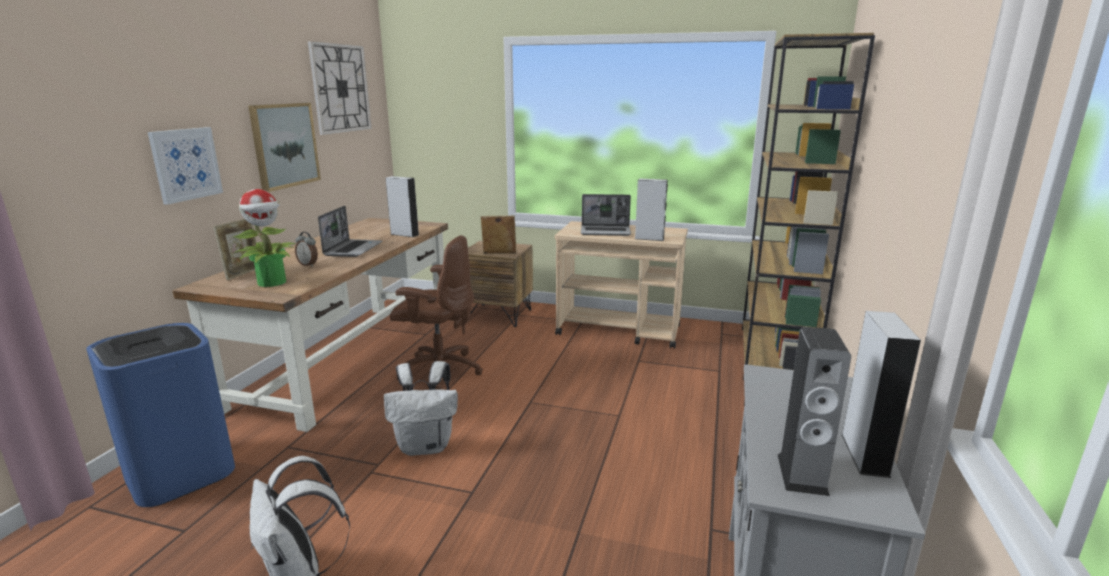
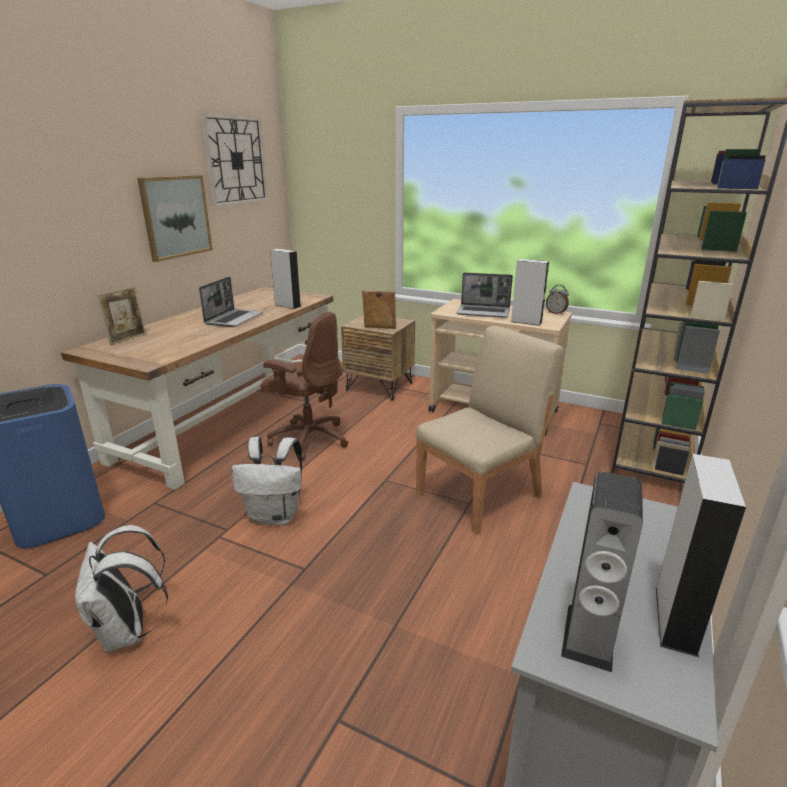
camera: 10 degrees right, 5 degrees up
picture [148,127,223,205] -> none
potted plant [233,189,296,287] -> none
alarm clock [295,232,318,267] -> alarm clock moved to [546,285,569,315]
none -> beige chair [416,326,564,535]

